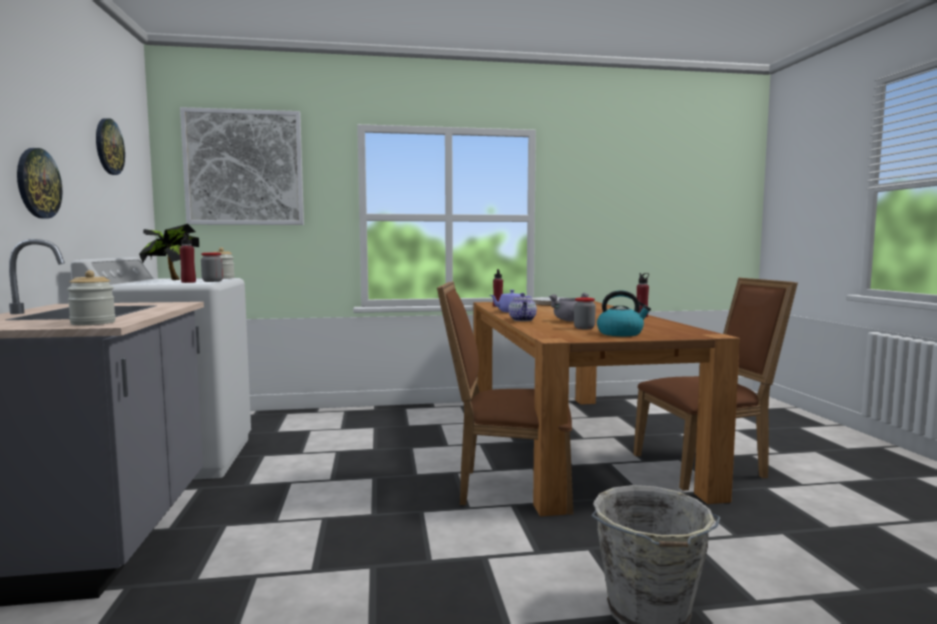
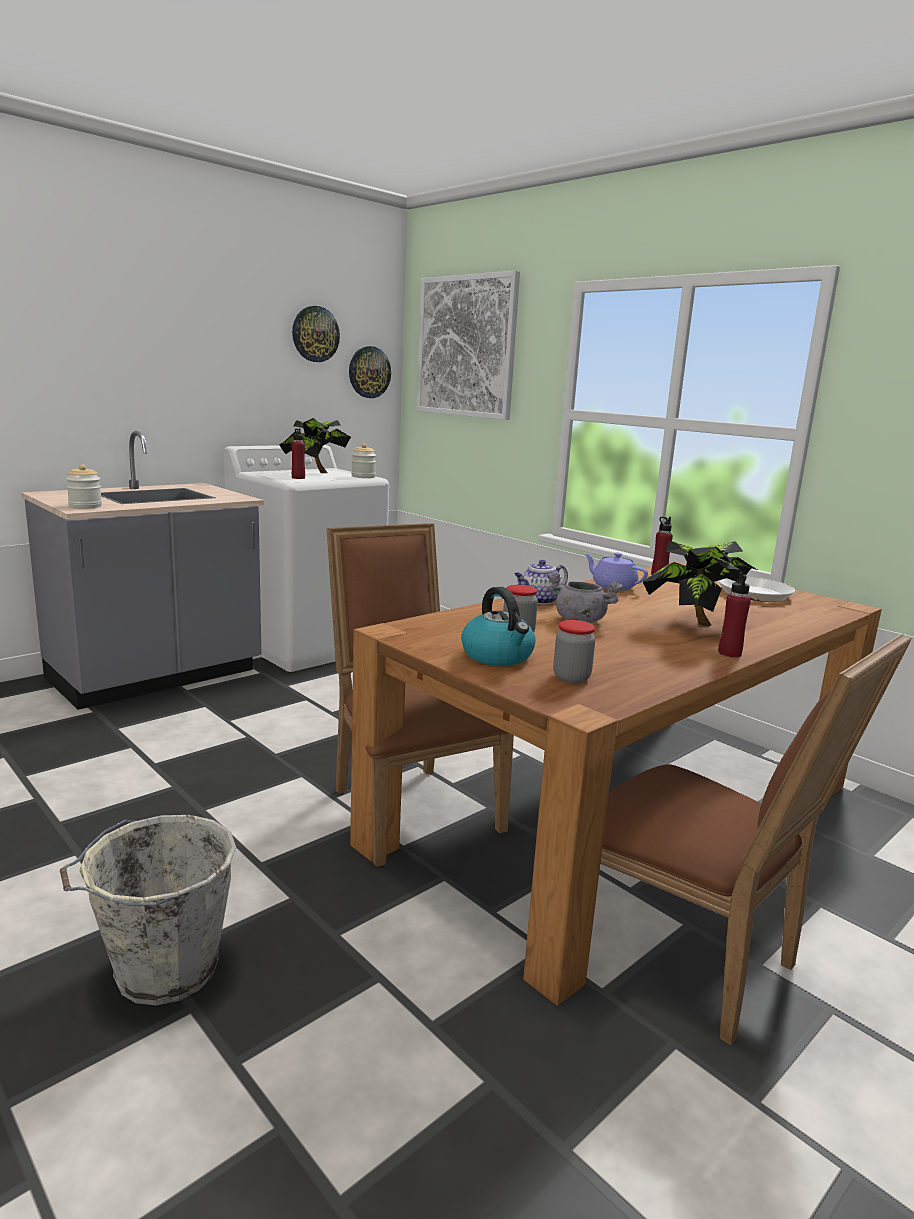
camera: 55 degrees right, 10 degrees up
wall clock [17,148,62,219] -> wall clock moved to [349,346,391,398]
jar [201,253,223,282] -> jar moved to [553,620,596,683]
none -> potted plant [643,541,757,626]

